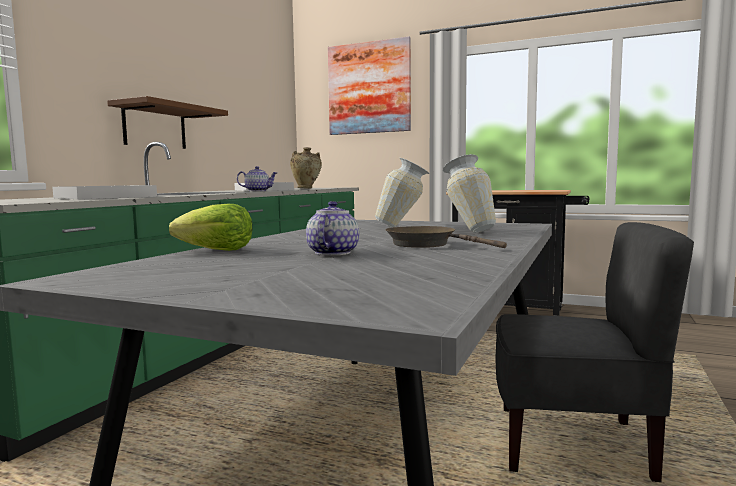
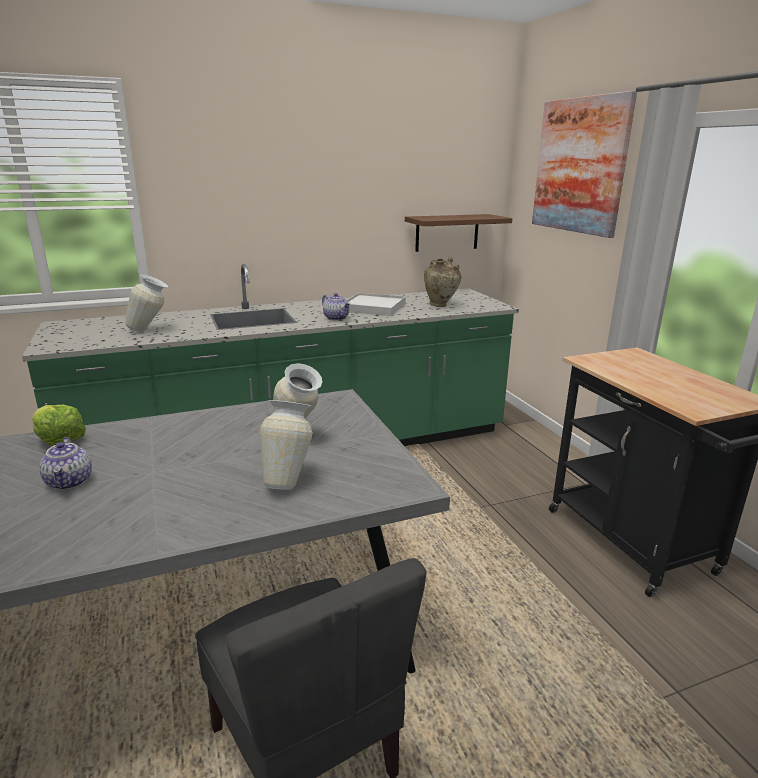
camera: 45 degrees right, 15 degrees up
white tray [52,185,157,199] -> vase [125,274,168,332]
brown shelf [107,96,228,149] -> brown shelf moved to [405,214,512,252]
teapot [306,201,359,256] -> teapot turned 105 degrees clockwise [39,437,92,490]
brown frying pan [385,226,507,248] -> none

